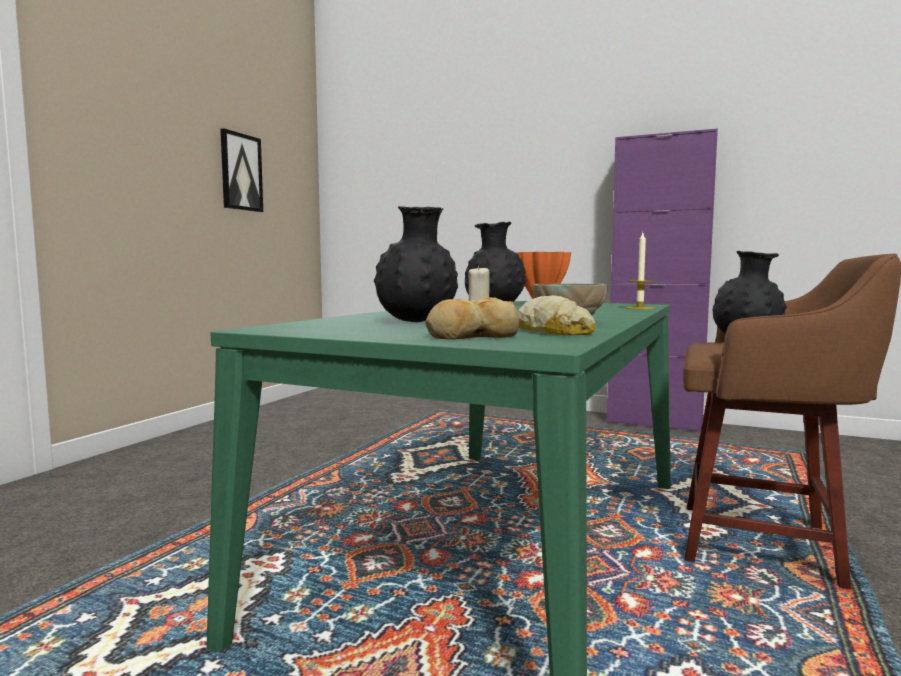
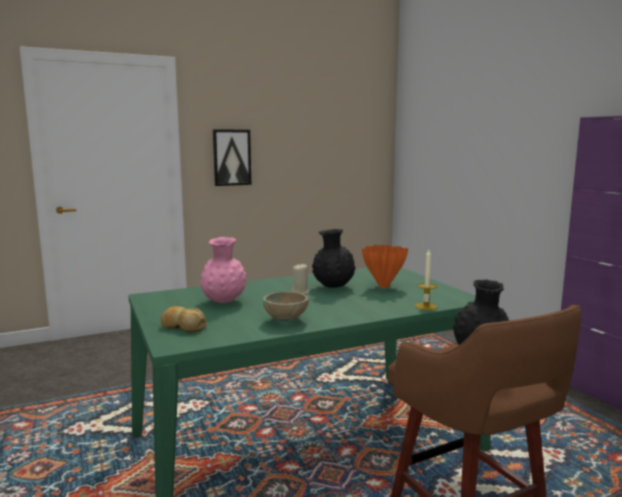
camera: 40 degrees right, 5 degrees up
picture [220,128,263,212] -> picture moved to [213,129,251,186]
black vase [374,206,458,322] -> pink vase [200,237,247,303]
bread [518,295,596,336] -> none

